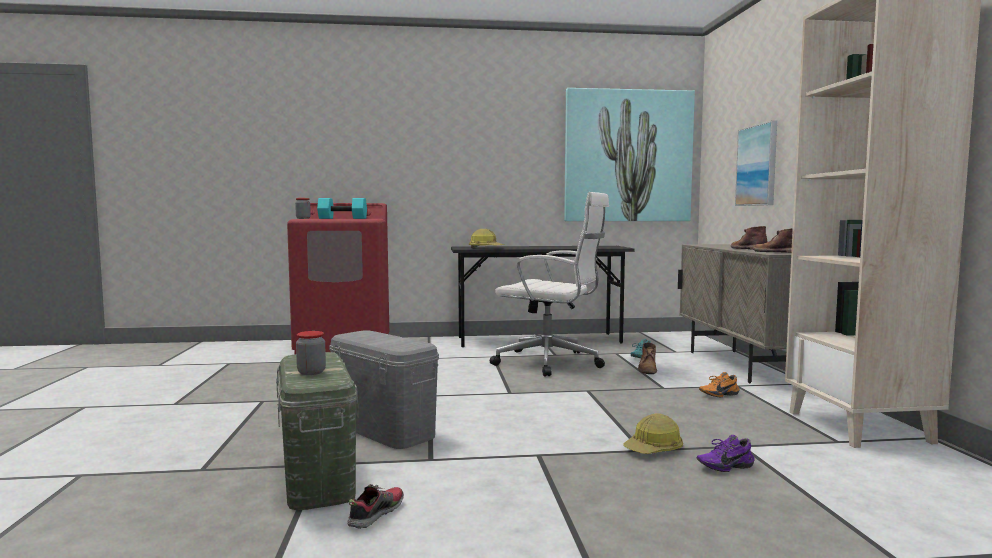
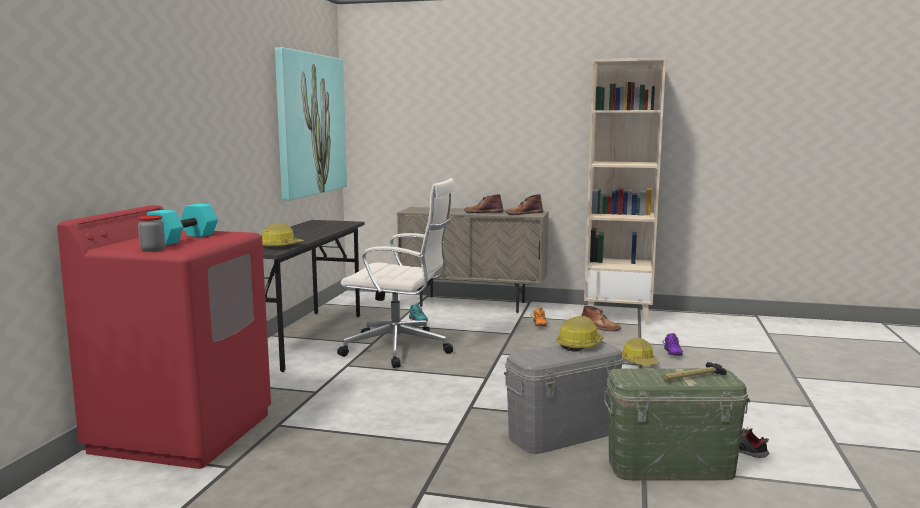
camera: 70 degrees left, 5 degrees up
jar [296,331,326,375] -> hammer [663,362,727,380]
white office chair [490,192,609,377] -> white office chair turned 60 degrees clockwise [337,178,455,368]
brown boot [638,342,657,374] -> brown boot moved to [581,305,621,331]
picture [735,120,777,206] -> none
none -> hard hat [557,316,604,352]

